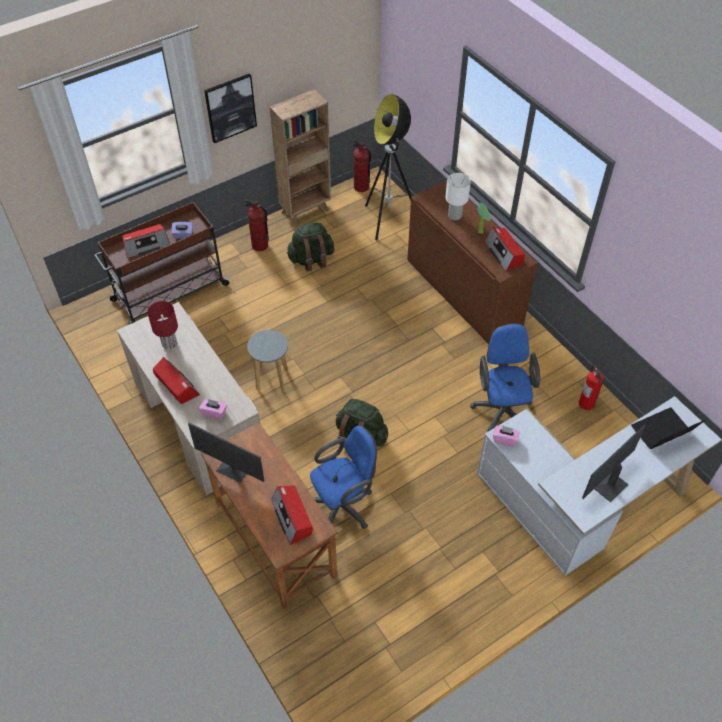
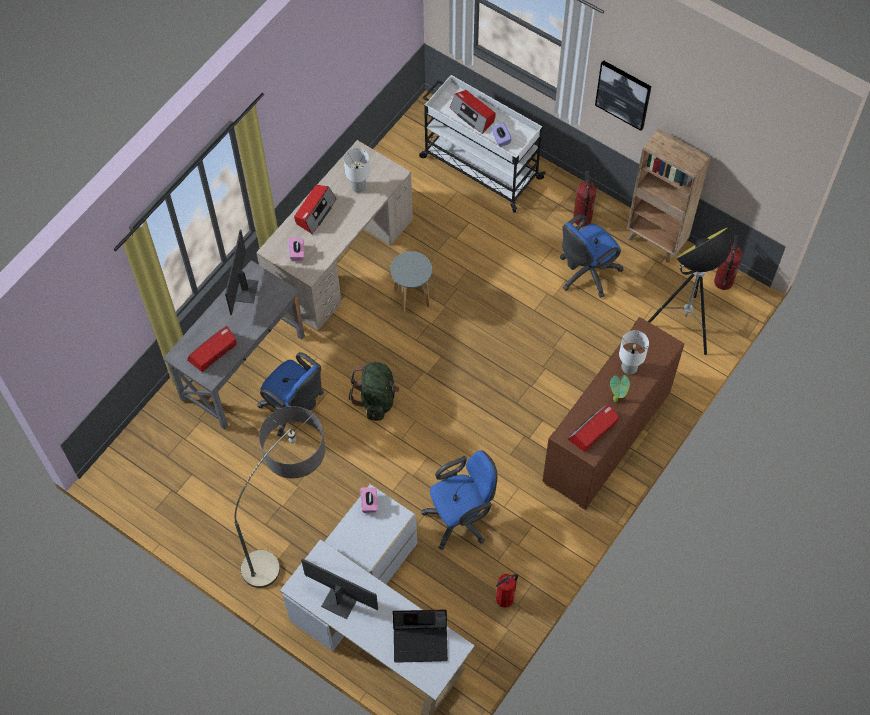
camera: 70 degrees right, 10 degrees up
brown cart [94,202,230,324] -> white cart [419,75,546,212]
red table lamp [147,301,178,350] -> white table lamp [344,148,370,193]
brown desk [201,423,338,609] -> grey desk [163,260,305,429]
green backpack [286,223,334,272] -> blue office chair [560,214,623,298]
laptop [631,407,705,449] -> laptop turned 135 degrees clockwise [392,610,448,663]
none -> floor lamp [235,406,325,588]

